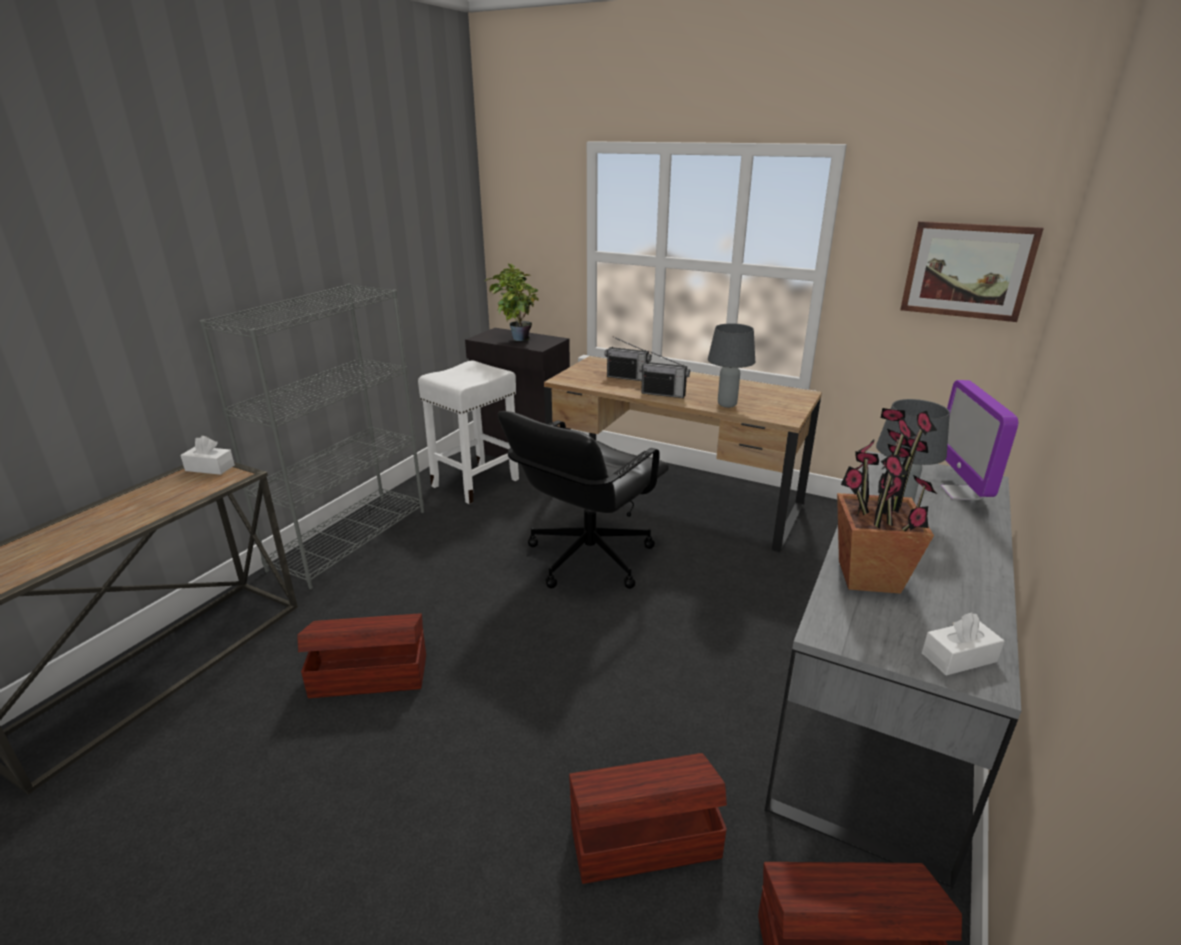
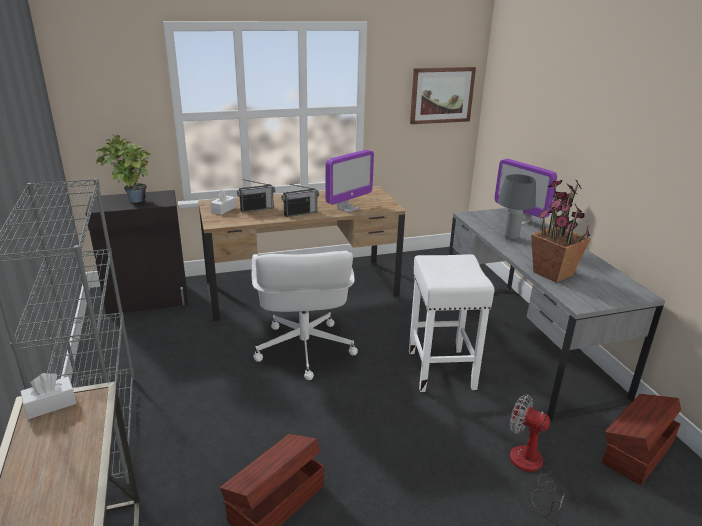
camera: 45 degrees left, 0 degrees up
white stool [418,360,519,504] -> white stool moved to [409,254,494,392]
black office chair [498,411,669,589] -> white office chair [252,251,358,380]
brown storage box [569,753,727,884] -> fan [510,395,564,516]
grey table lamp [708,323,755,408] -> monitor [325,150,374,213]
white tissue box [922,612,1004,675] -> white tissue box moved to [210,190,236,215]

